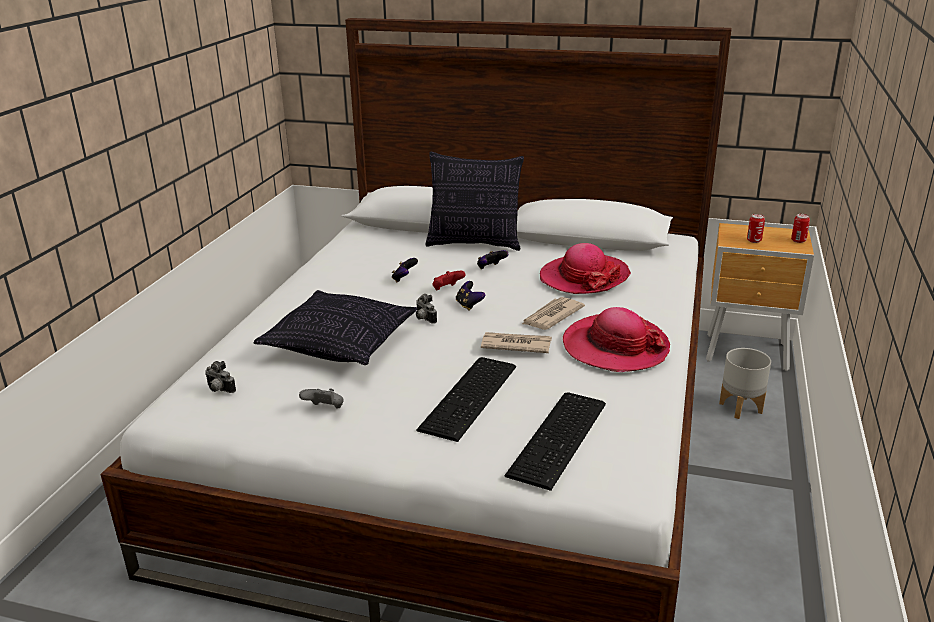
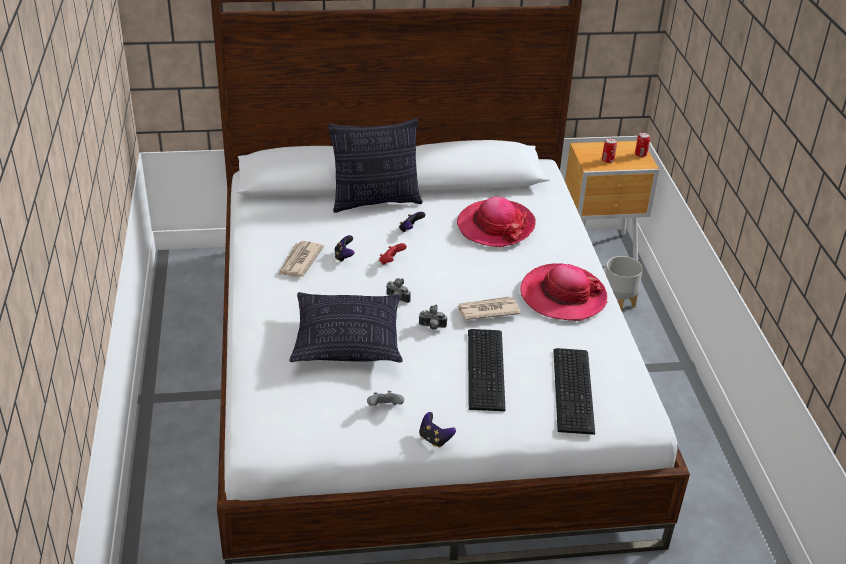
camera: 25 degrees left, 10 degrees up
camera [205,361,236,393] -> camera moved to [419,305,447,330]
game controller [456,281,485,311] -> game controller moved to [419,412,456,448]
newspaper [522,297,585,330] -> newspaper moved to [278,241,324,277]

